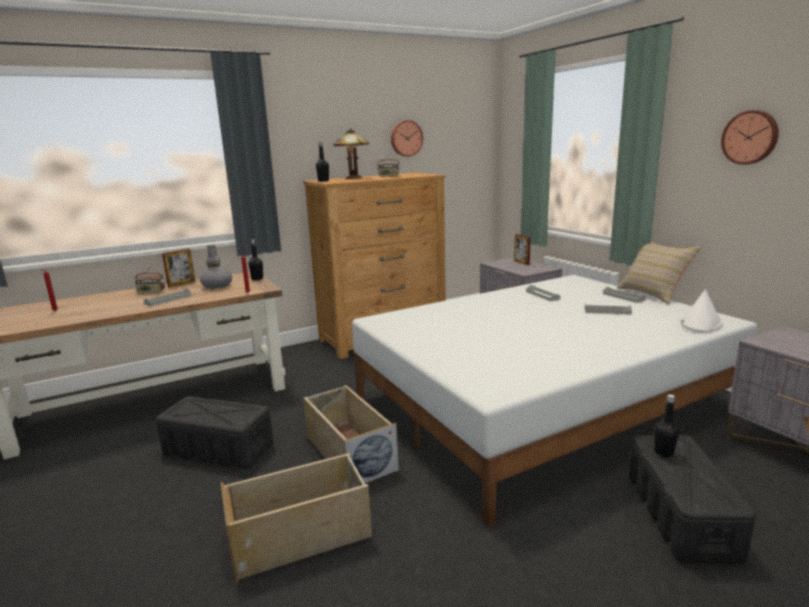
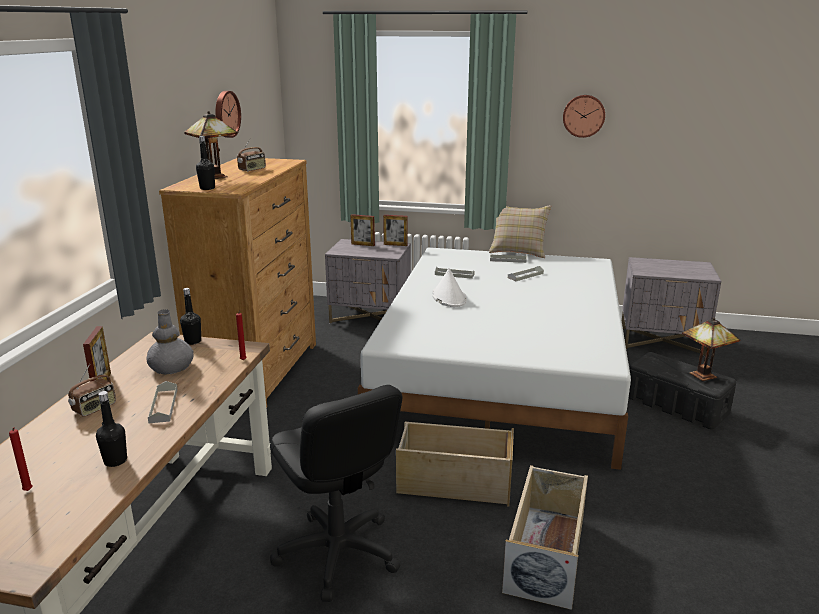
camera: 50 degrees left, 5 degrees up
black storage box [156,396,273,469] -> black office chair [270,385,402,602]
black bottle [654,394,679,457] -> black bottle moved to [96,391,127,467]
white hat [680,289,723,332] -> white hat moved to [432,268,467,307]
none -> picture frame [383,215,408,246]
none -> table lamp [682,318,740,381]

